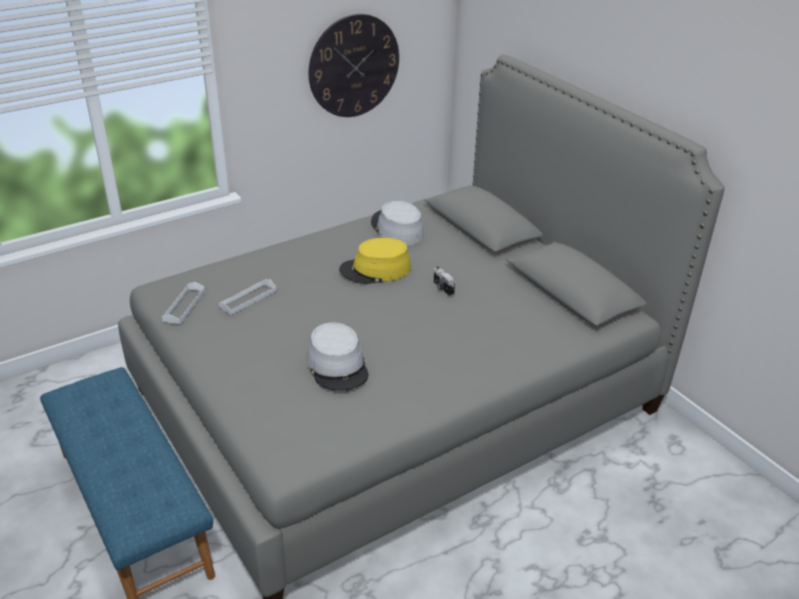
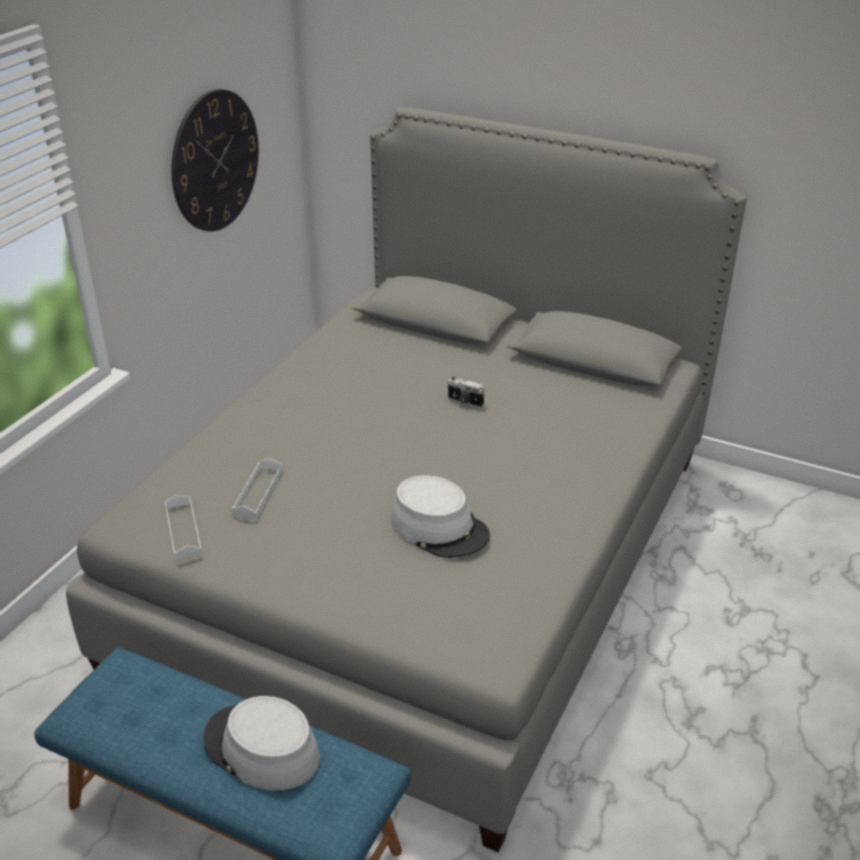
camera: 30 degrees left, 0 degrees up
yellow hat [339,238,411,284] -> none
grey hat [371,201,424,246] -> grey hat moved to [203,696,320,791]

